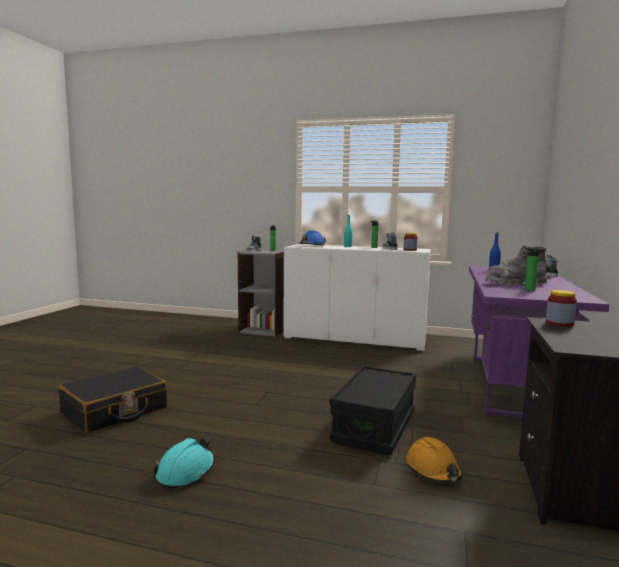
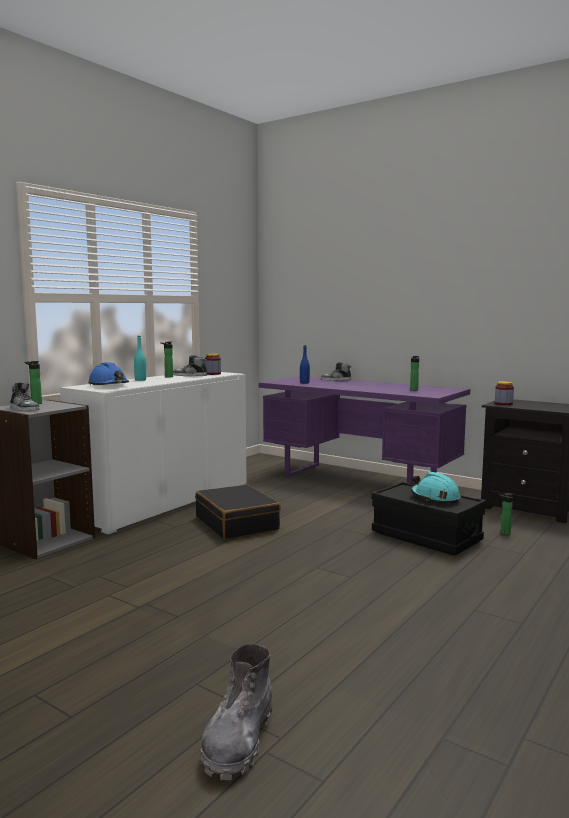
camera: 70 degrees left, 0 degrees up
black suitcase [58,367,168,433] -> black suitcase moved to [195,484,281,539]
turquoise hard hat [154,438,215,489] -> turquoise hard hat moved to [411,472,461,504]
orange hard hat [406,437,463,483] -> bottle [499,493,513,535]
grey boot [485,245,548,286] -> grey boot moved to [200,644,272,780]

